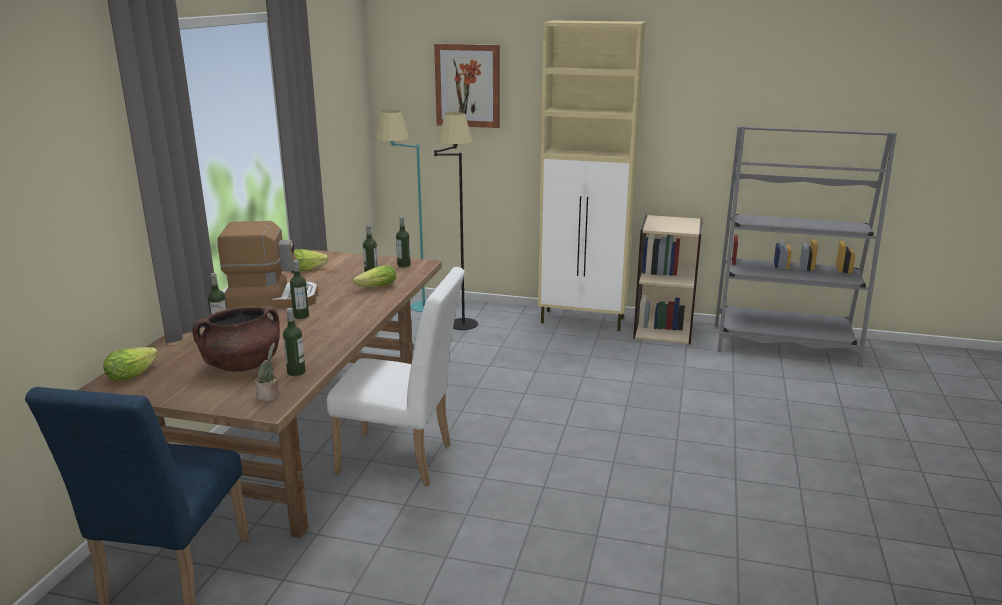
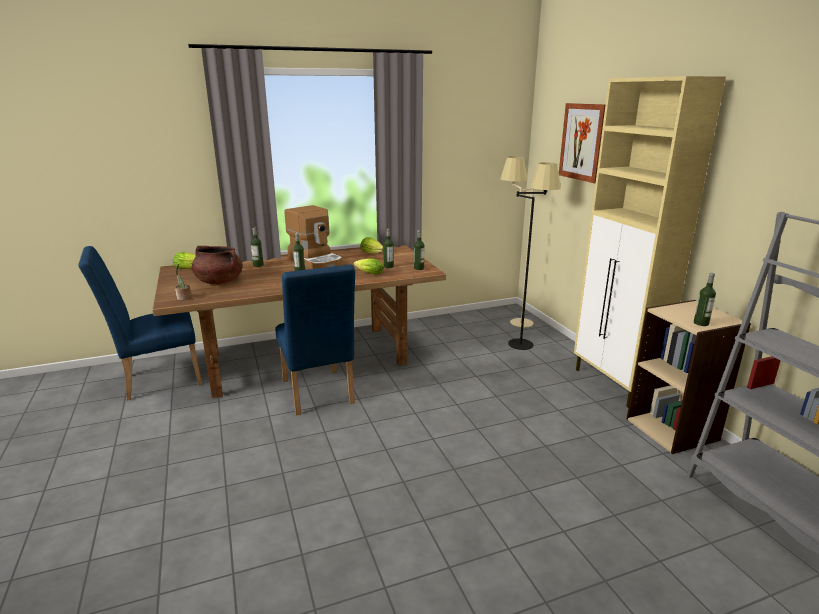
camera: 55 degrees right, 0 degrees up
bottle [283,308,306,376] -> bottle moved to [694,273,716,326]
white chair [327,267,465,486] -> blue chair [275,264,355,415]
turquoise floor lamp [375,110,426,312] -> beige floor lamp [500,156,534,328]

